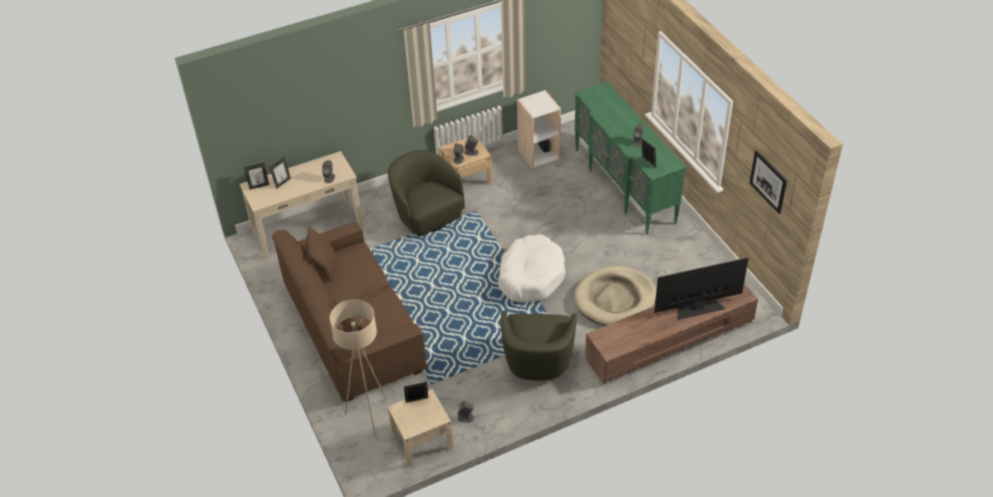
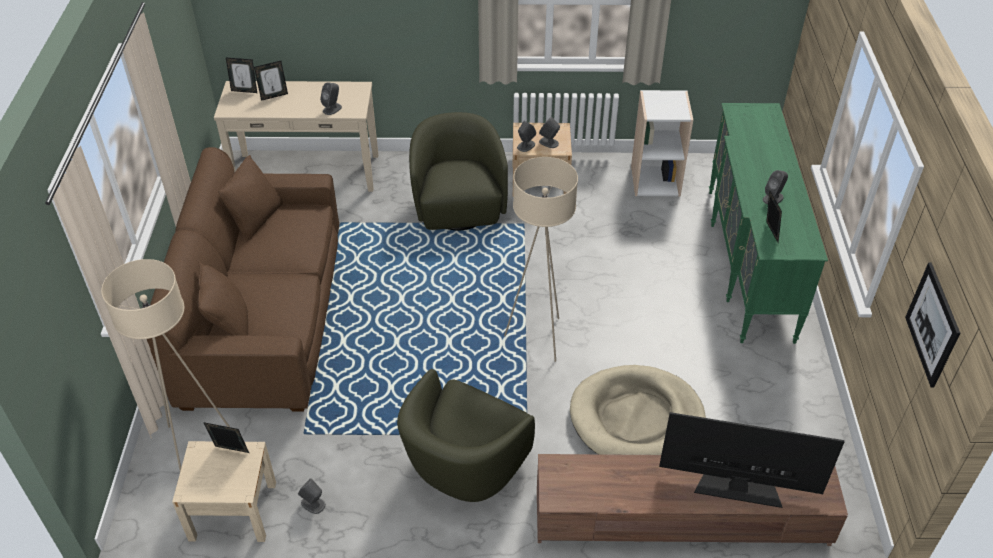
camera: 25 degrees right, 0 degrees up
white dog bed [498,234,565,303] -> beige floor lamp [504,157,578,362]

